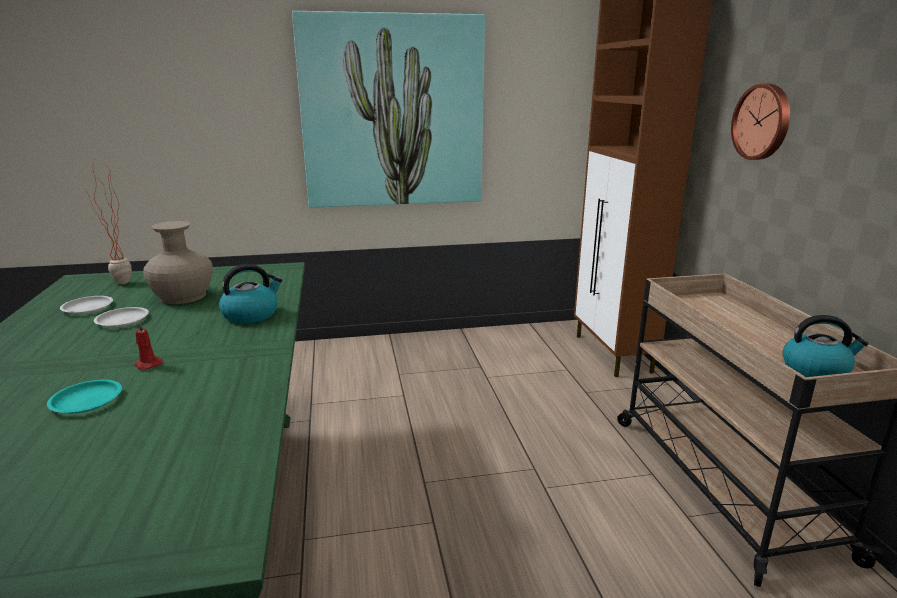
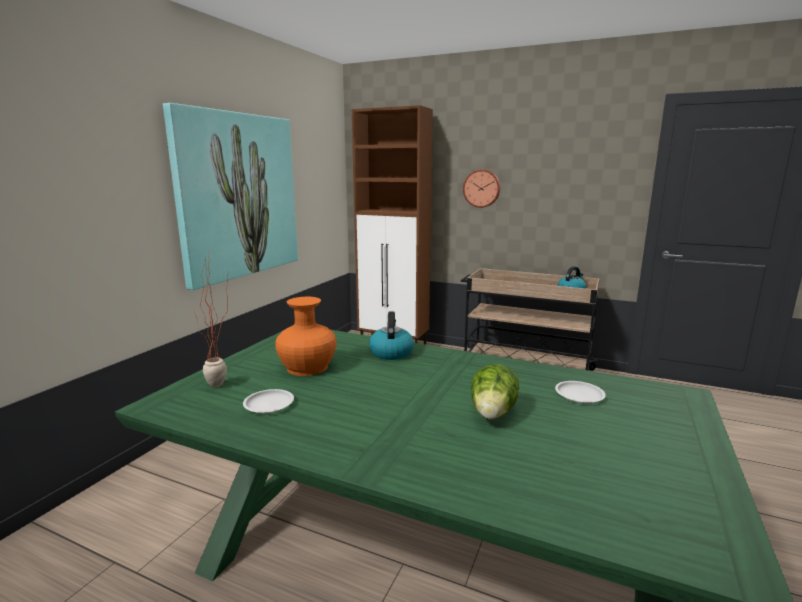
camera: 55 degrees left, 5 degrees down
turquoise plate [47,380,122,413] -> lettuce [471,364,519,419]
white plate [94,307,149,327] -> white plate moved to [555,381,606,403]
red candle [135,321,163,370] -> none
beige vase [143,221,213,304] -> orange vase [276,297,337,376]

